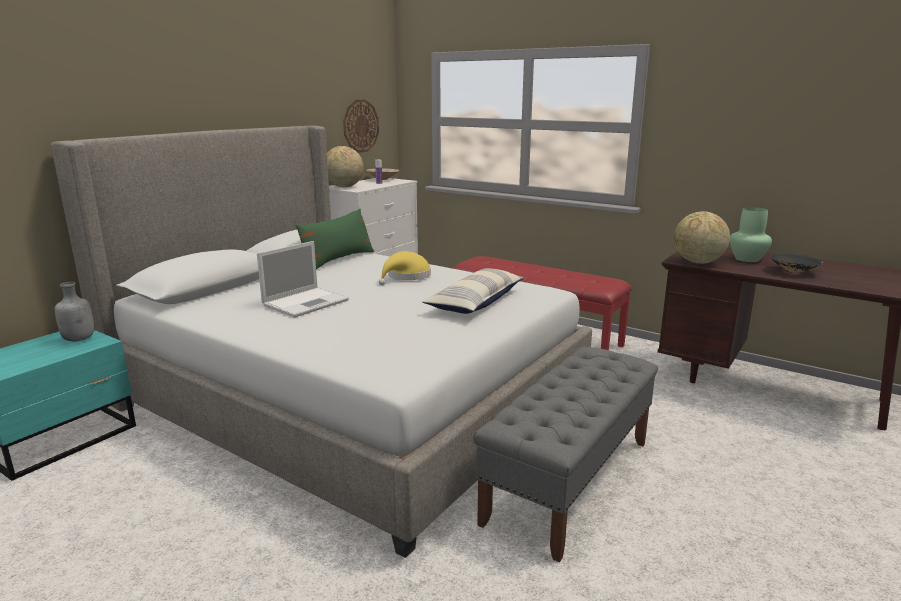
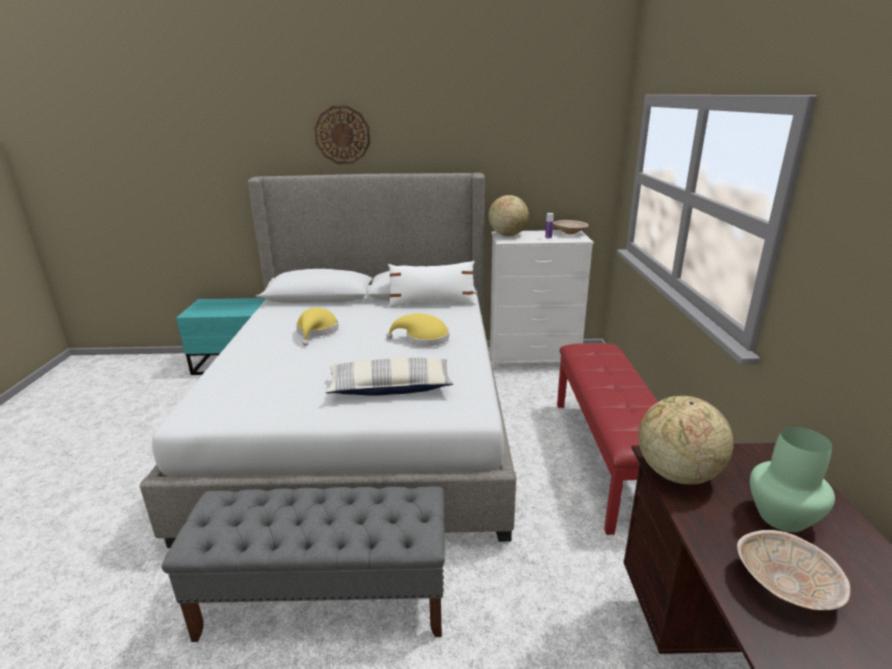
camera: 55 degrees right, 5 degrees up
grey bottle [55,282,94,341] -> none
laptop [257,241,349,318] -> yellow hat [296,308,338,346]
green pillow [295,209,374,269] -> white pillow [388,261,476,308]
wall clock [343,100,379,153] -> wall clock moved to [314,106,370,164]
black bowl [770,253,823,273] -> beige bowl [737,530,851,610]

